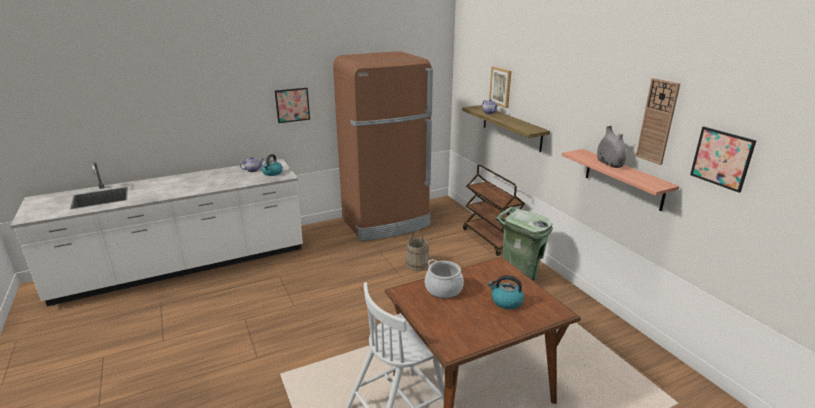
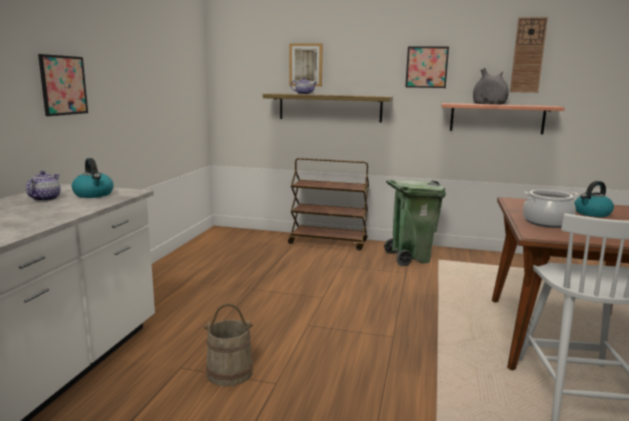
camera: 50 degrees left, 10 degrees down
brown fridge [333,51,433,241] -> none
beige bucket [406,230,429,271] -> beige bucket moved to [203,303,253,386]
picture [690,127,756,193] -> picture moved to [405,47,449,88]

